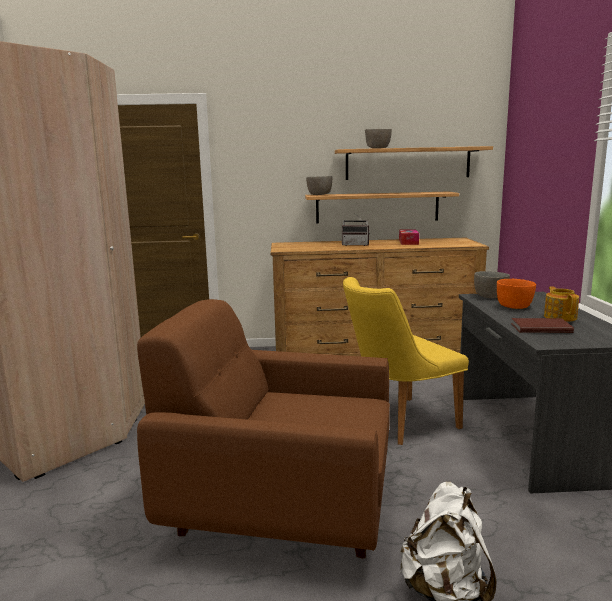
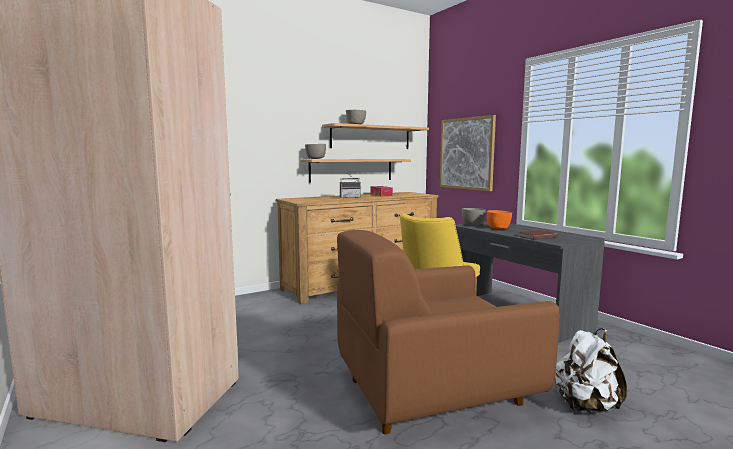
camera: 30 degrees left, 5 degrees down
teapot [544,286,579,322] -> none
none -> picture [440,115,496,191]

